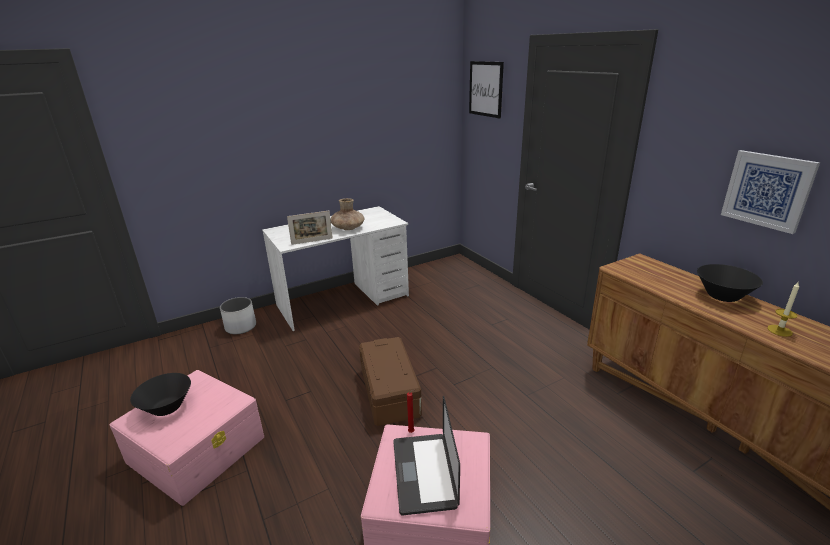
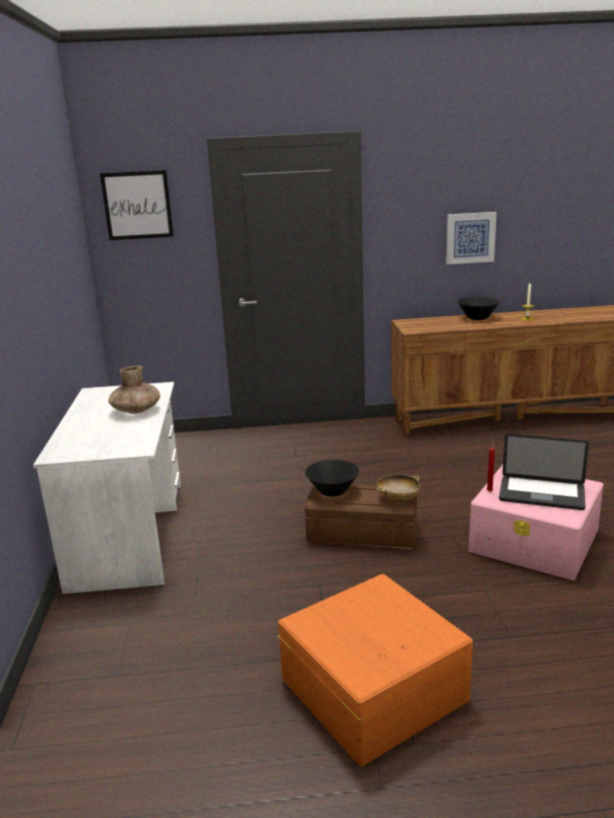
camera: 65 degrees left, 5 degrees down
pink storage box [109,370,264,506] -> orange storage box [278,574,473,766]
black bowl [130,373,191,416] -> black bowl moved to [305,460,359,497]
white planter [220,297,256,334] -> none
picture frame [287,211,333,245] -> none
none -> beige bowl [376,475,420,501]

